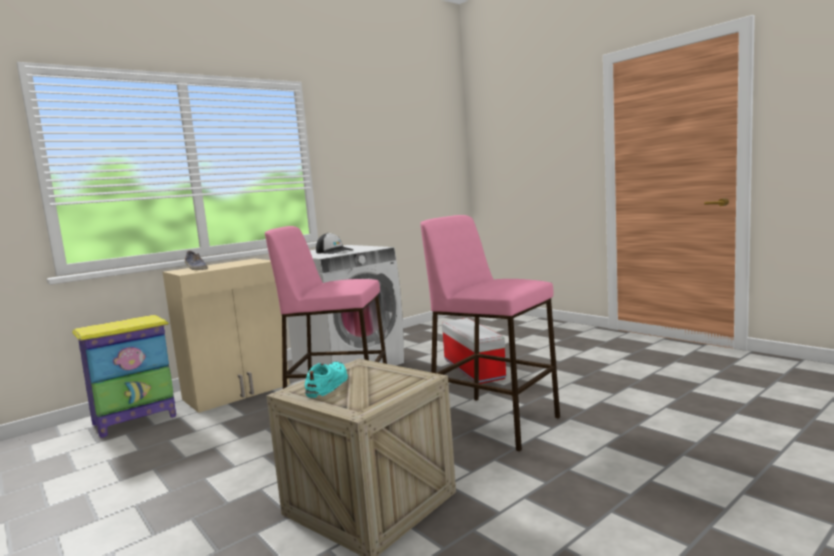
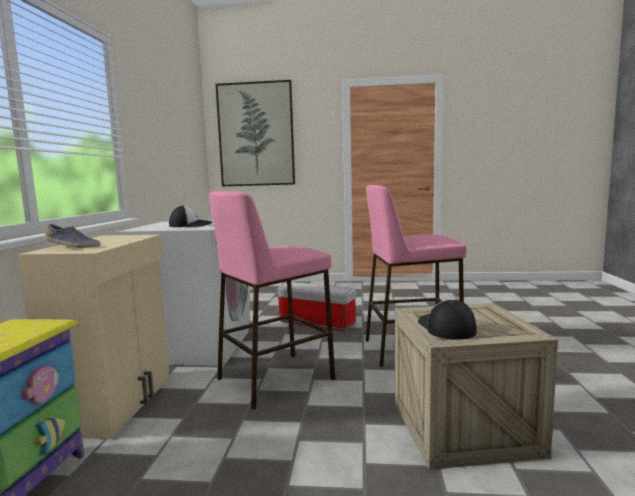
camera: 45 degrees left, 0 degrees up
turquoise shoe [305,361,348,398] -> cap [418,299,477,340]
none -> picture [216,80,295,186]

